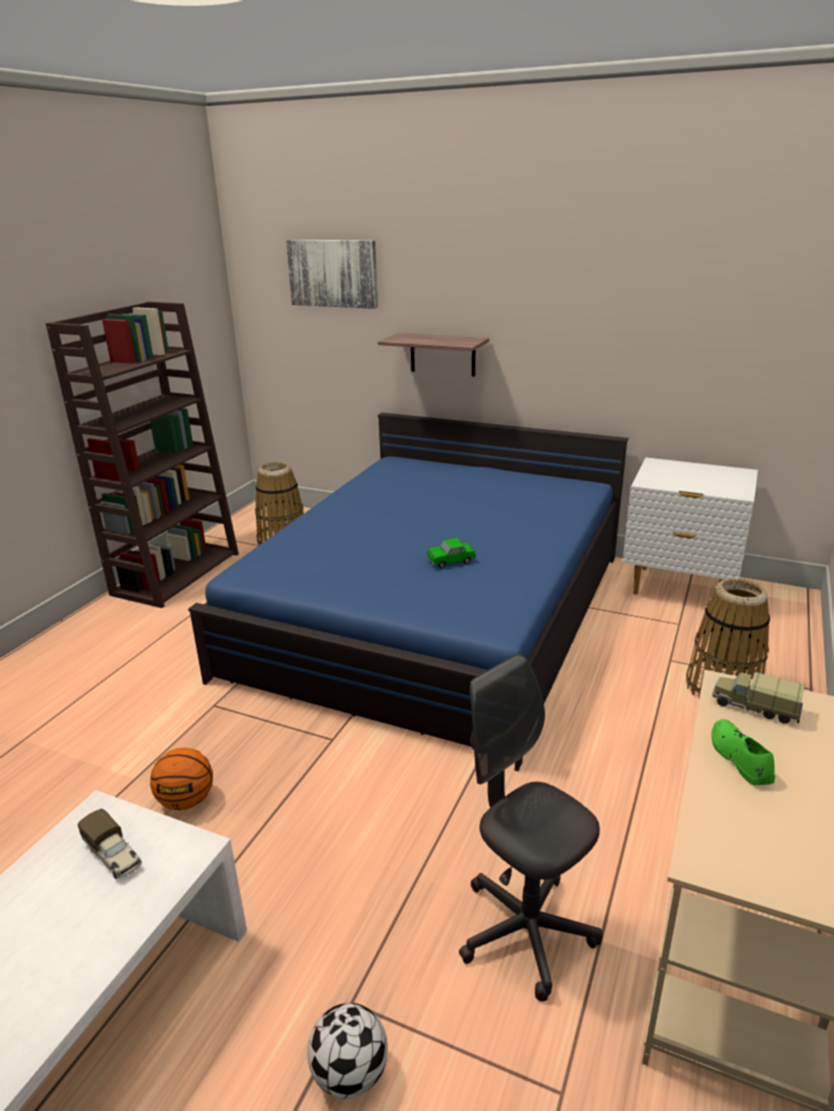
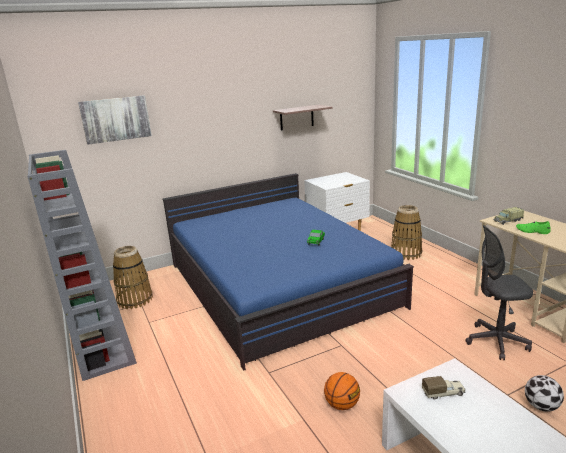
camera: 50 degrees left, 5 degrees down
brown bookcase [46,302,239,608] -> grey bookcase [27,150,137,381]
shelf [378,333,489,377] -> shelf moved to [273,105,332,131]

